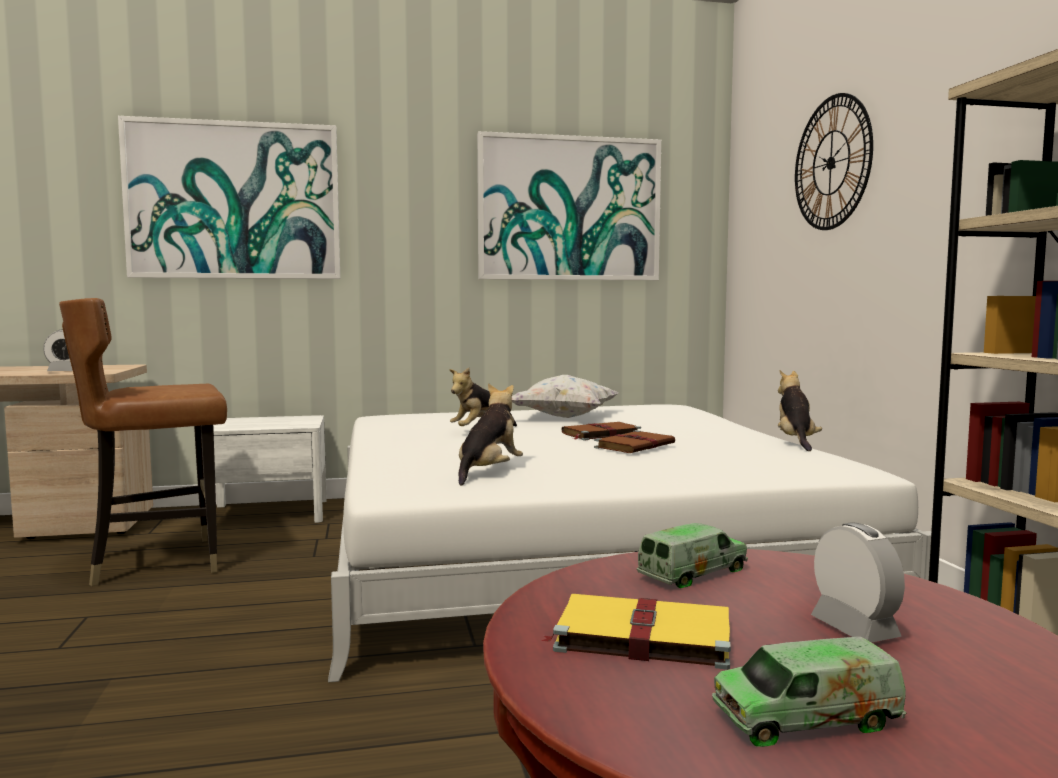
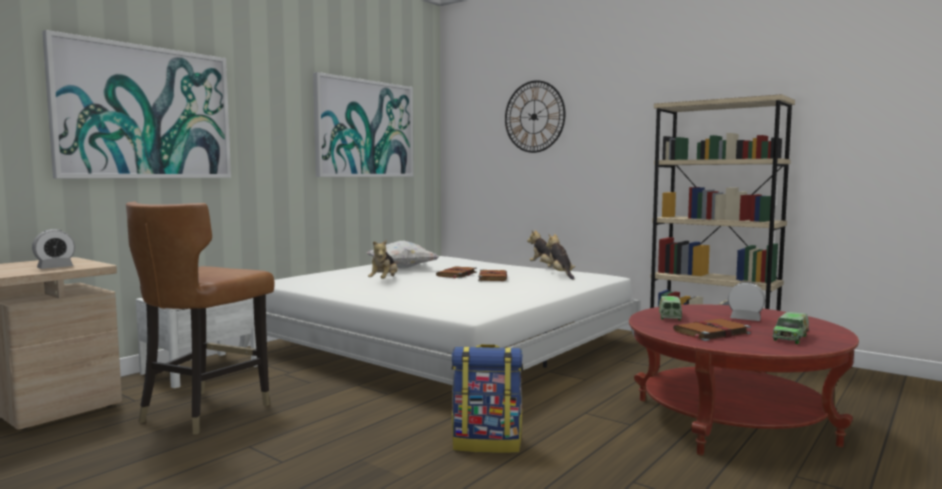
camera: 40 degrees left, 0 degrees up
plush toy [458,383,523,486] -> plush toy moved to [546,234,575,280]
yellow book [541,594,731,670] -> brown book [673,319,751,341]
none -> backpack [452,344,523,453]

